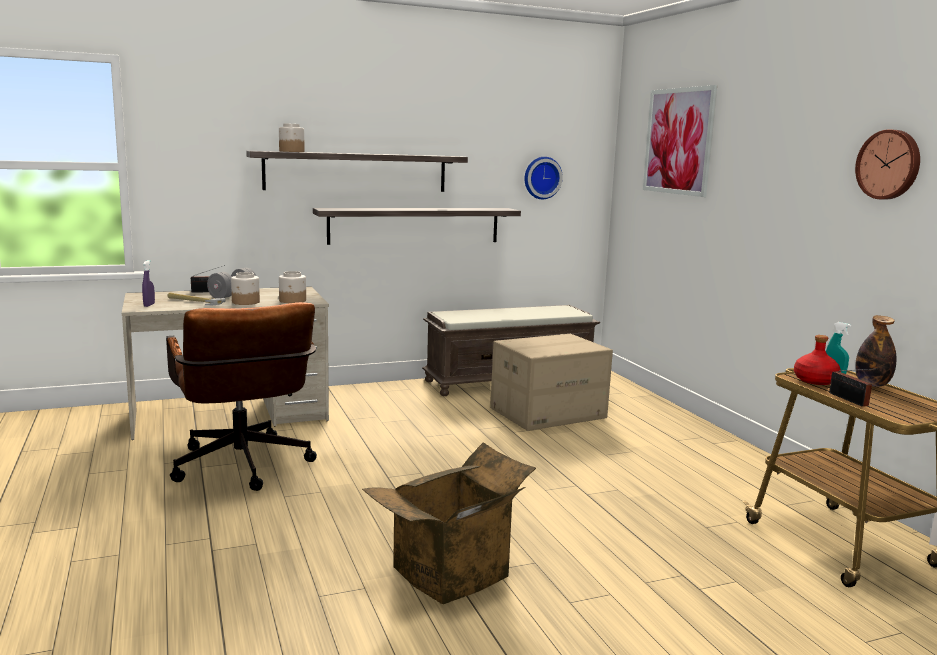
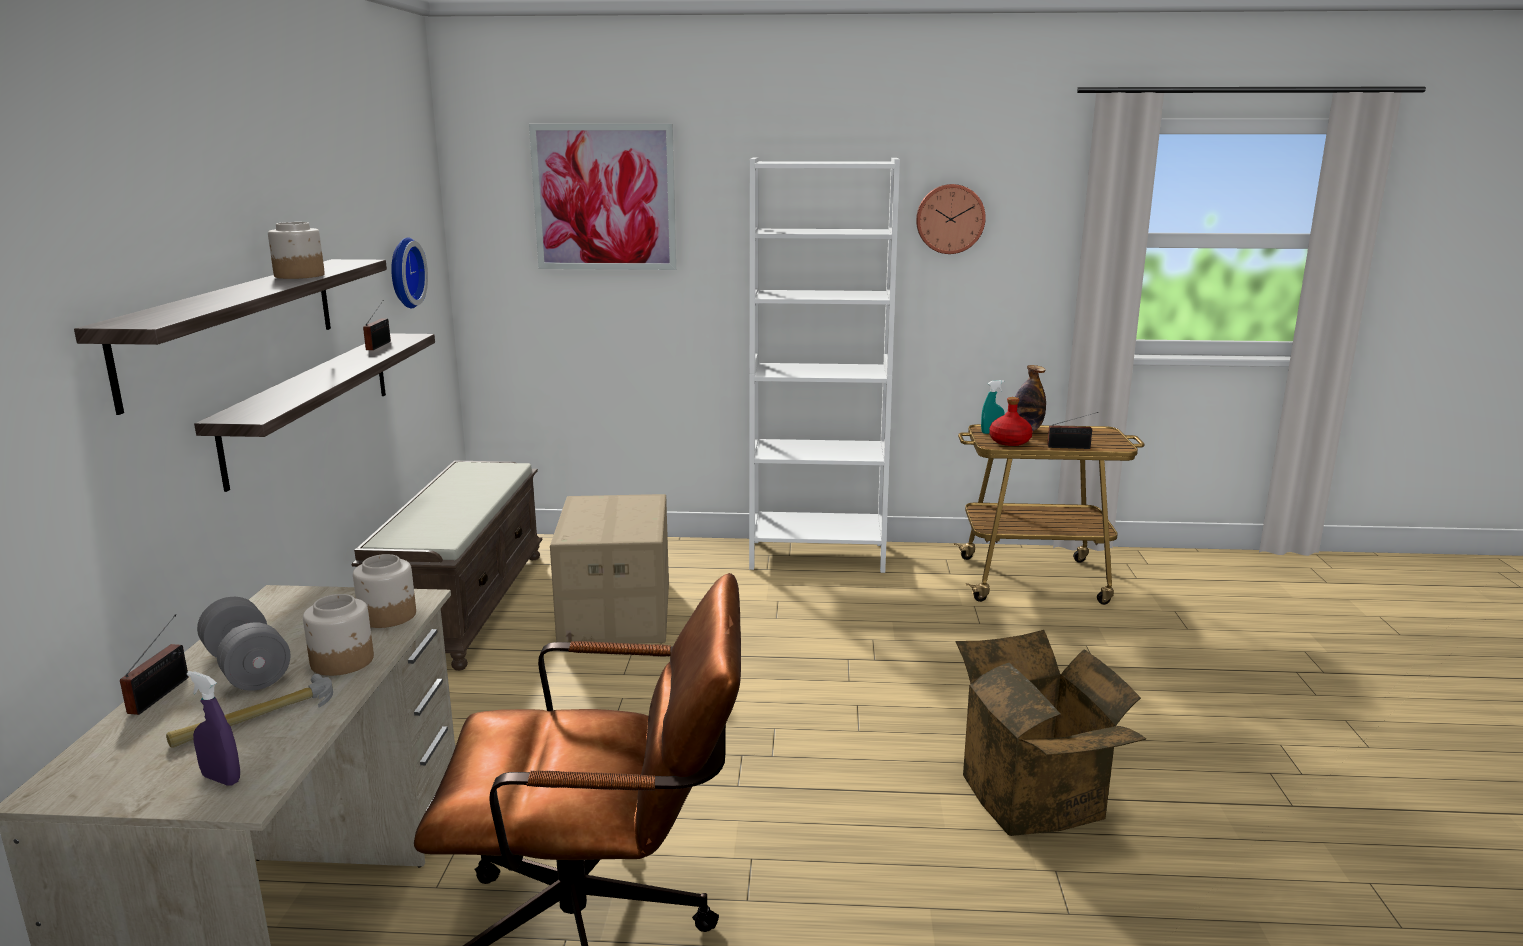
camera: 65 degrees left, 5 degrees up
jar [279,123,305,152] -> jar moved to [268,222,325,279]
none -> radio [363,300,391,350]
none -> white bookcase [749,157,900,573]

